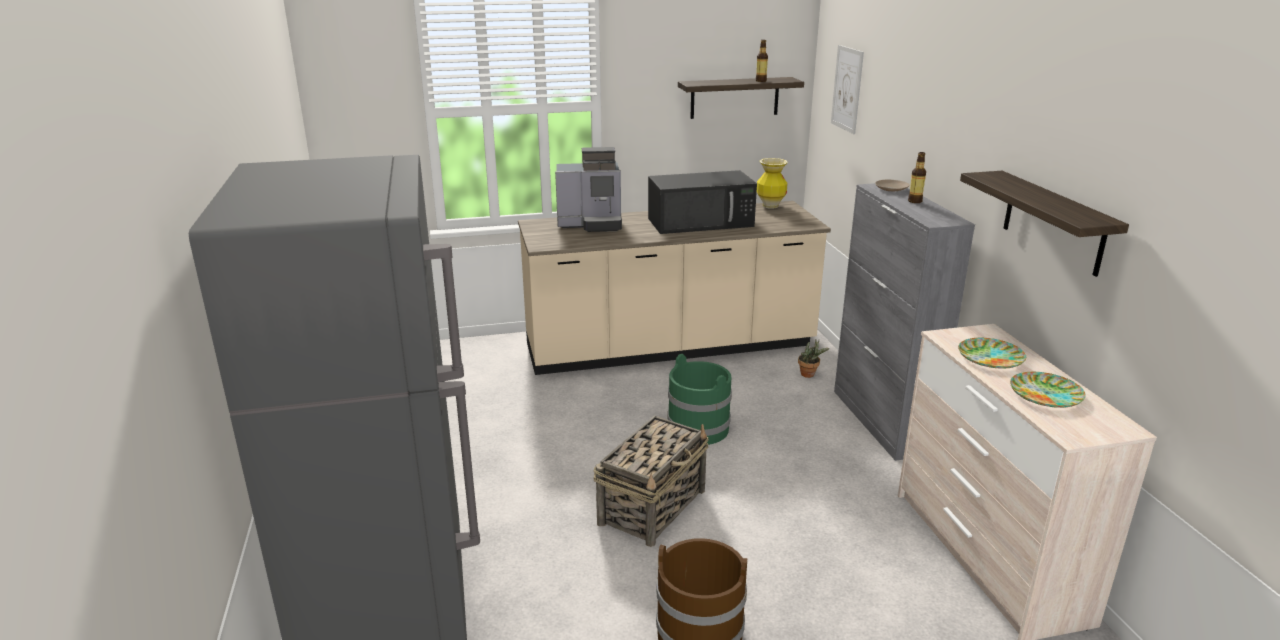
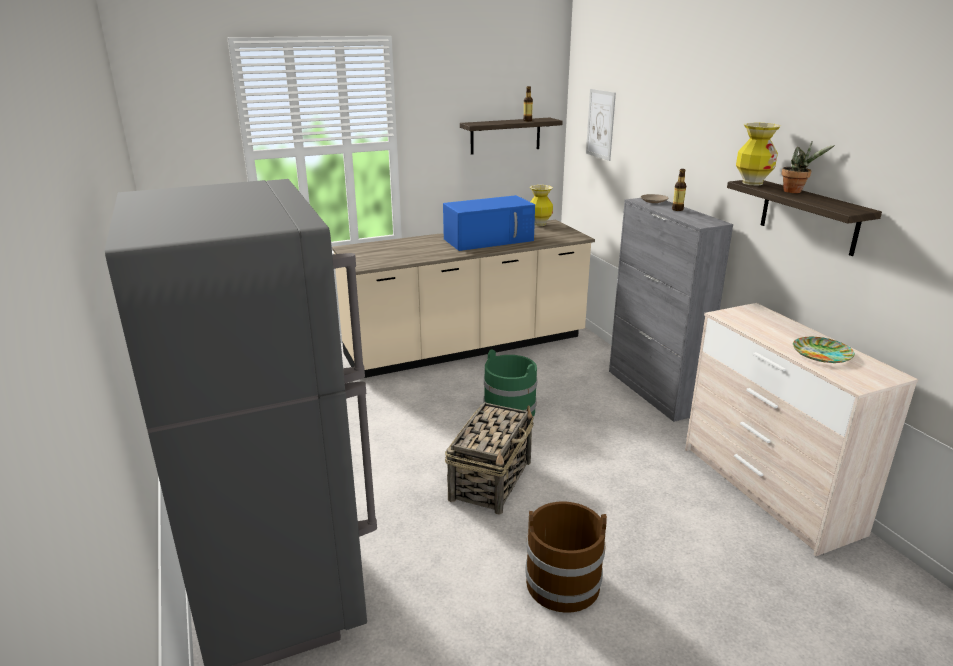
camera: 10 degrees left, 0 degrees up
coffee machine [555,147,622,232] -> none
black microwave [648,170,757,234] -> blue microwave [443,195,535,251]
potted plant [798,339,830,378] -> potted plant moved to [781,142,835,193]
plate [958,338,1026,369] -> none
none -> vase [736,123,781,185]

